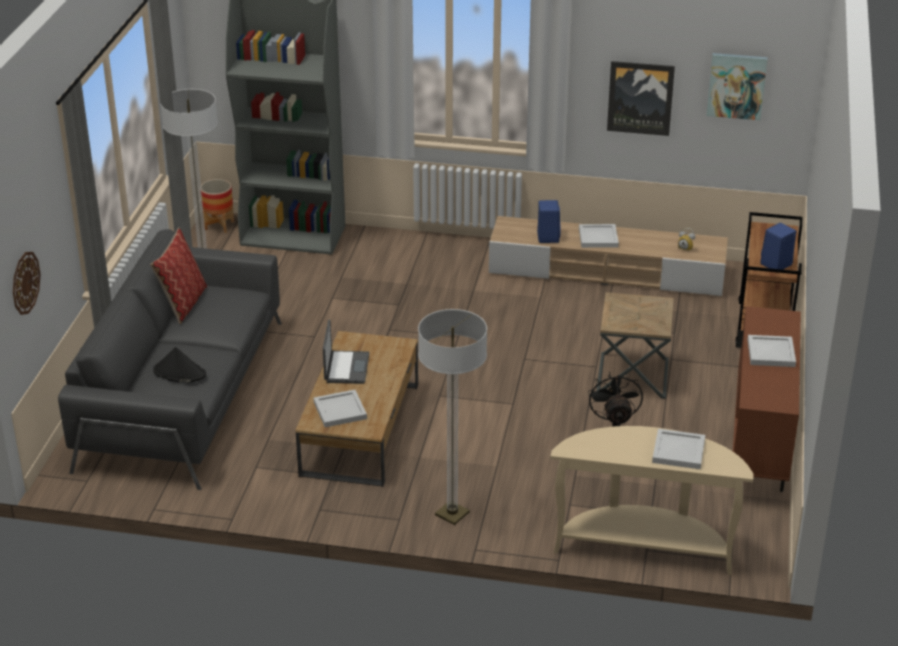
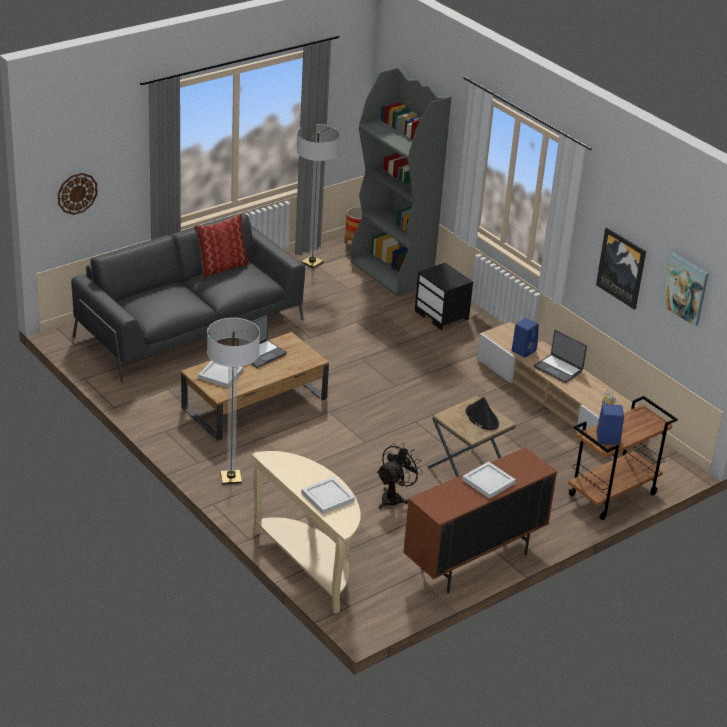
camera: 40 degrees right, 0 degrees up
black hat [153,347,206,382] -> black hat moved to [465,397,499,430]
white tray [579,224,619,248] -> laptop [534,330,587,383]
none -> black nightstand [415,263,473,330]

